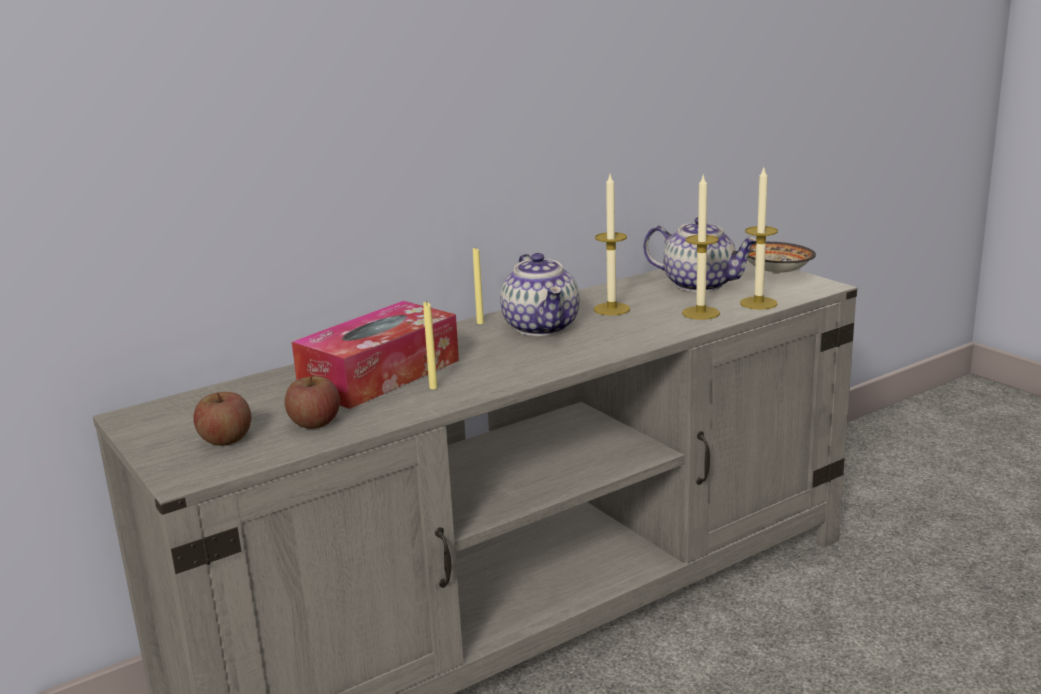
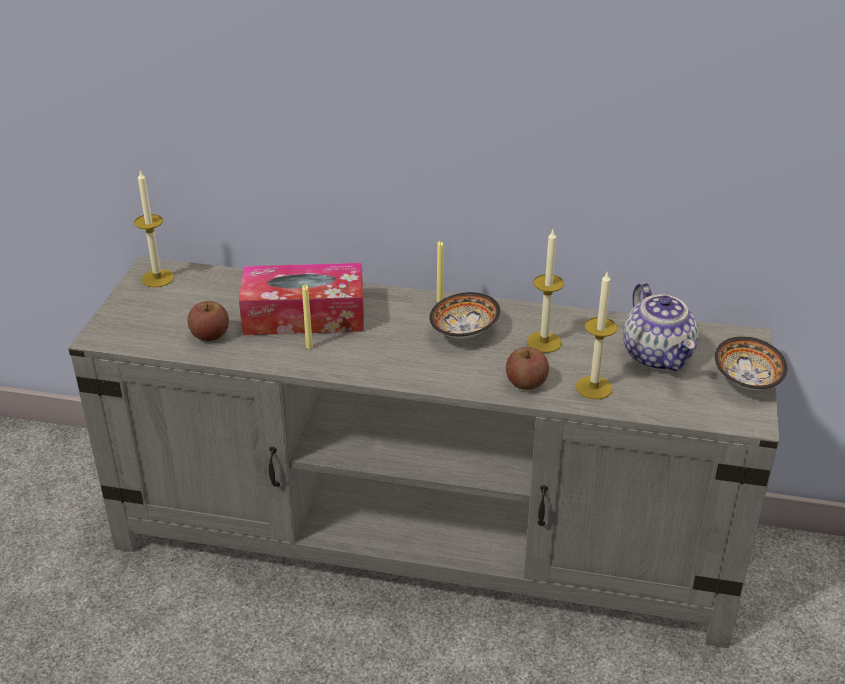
camera: 45 degrees right, 15 degrees up
apple [193,392,251,446] -> apple moved to [506,347,549,390]
teapot [500,253,579,336] -> bowl [429,292,500,339]
candle [740,168,778,310] -> candle moved to [134,171,174,287]

